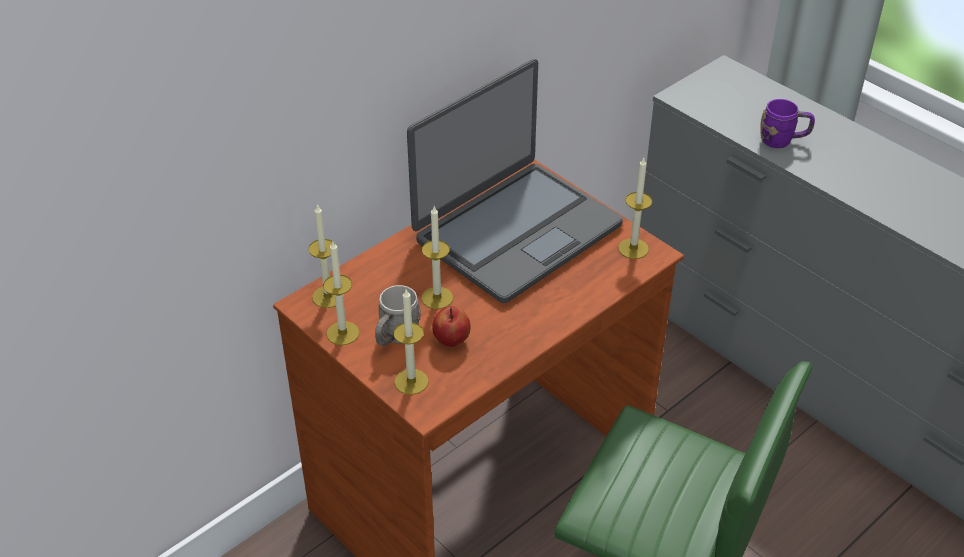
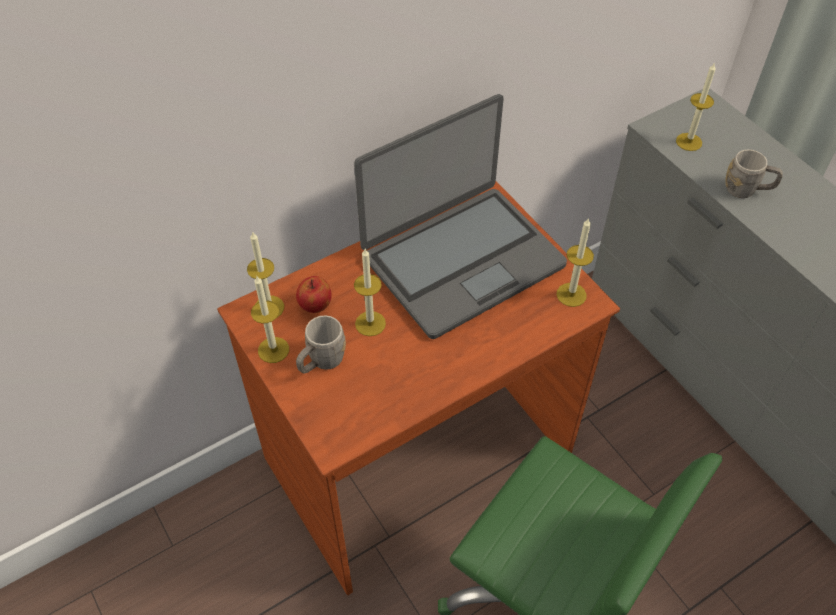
camera: 10 degrees right, 10 degrees up
candle [393,289,429,395] -> candle moved to [676,62,716,151]
apple [432,306,471,347] -> apple moved to [296,276,332,313]
purple mug [760,99,815,148] -> grey mug [725,149,783,198]

